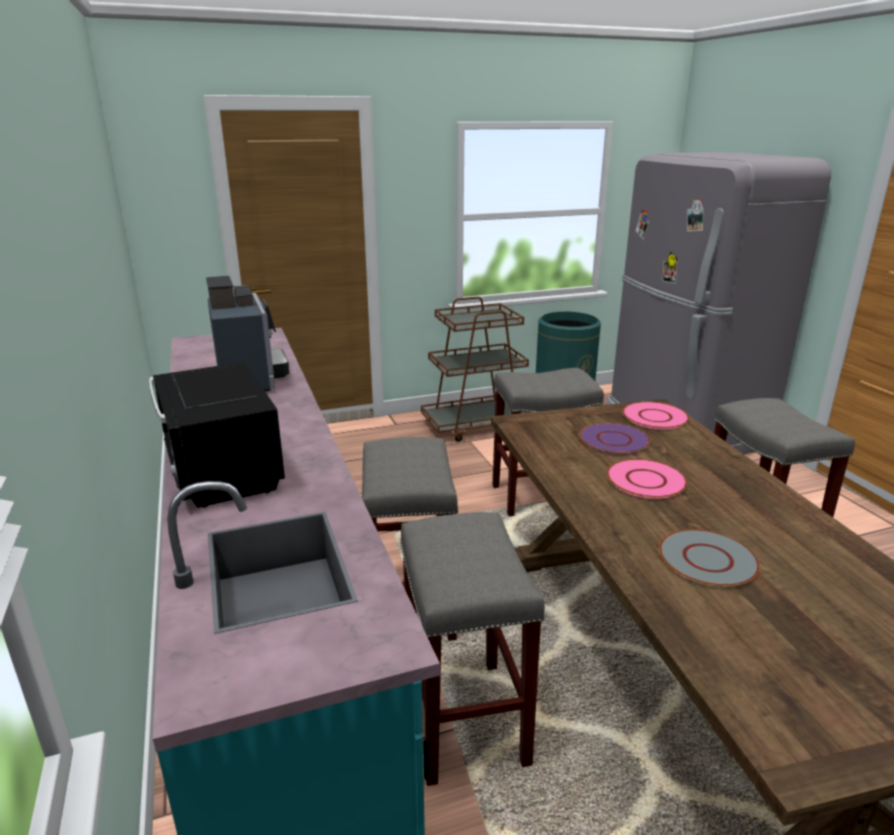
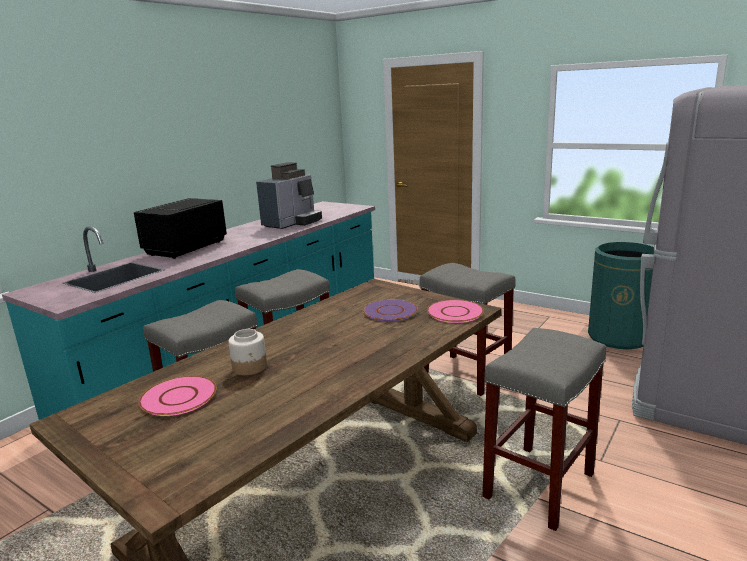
camera: 55 degrees right, 5 degrees down
brown cart [421,296,529,442] -> none
pink plate [606,459,687,499] -> pink plate moved to [139,376,217,416]
grey plate [659,529,760,587] -> jar [228,329,267,375]

